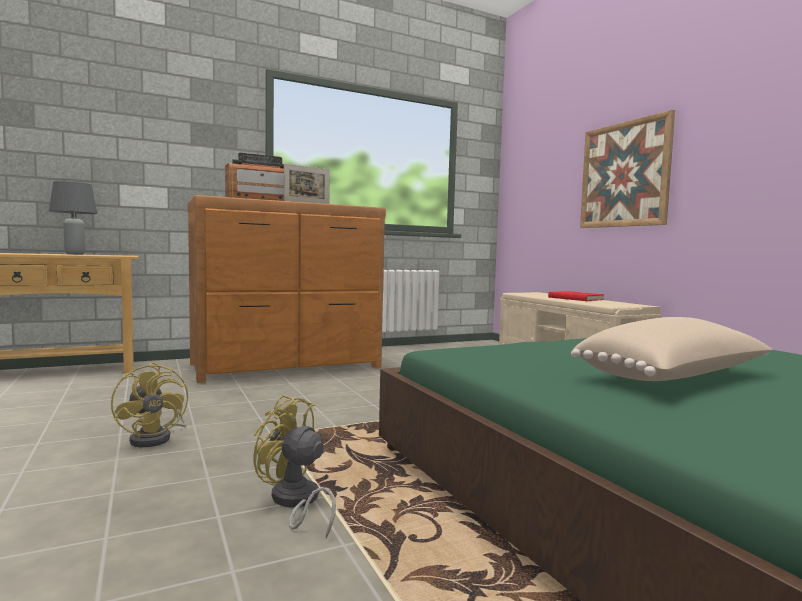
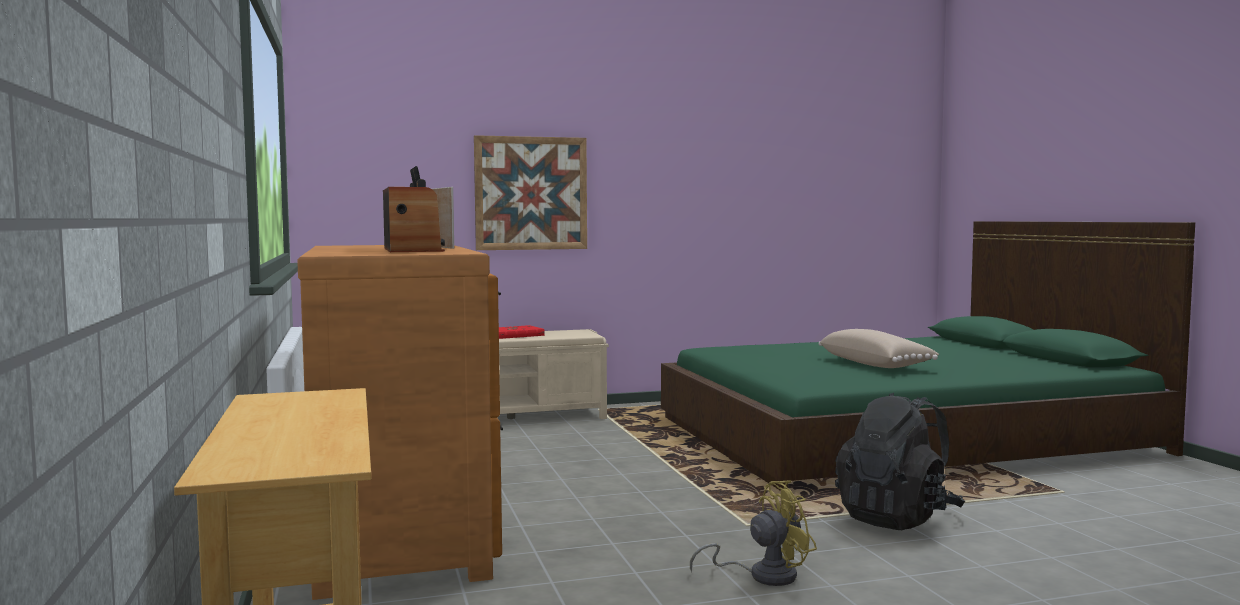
camera: 80 degrees left, 0 degrees up
grey table lamp [49,181,98,255] -> none
yellow fan [253,395,336,539] -> black backpack [835,393,965,530]

